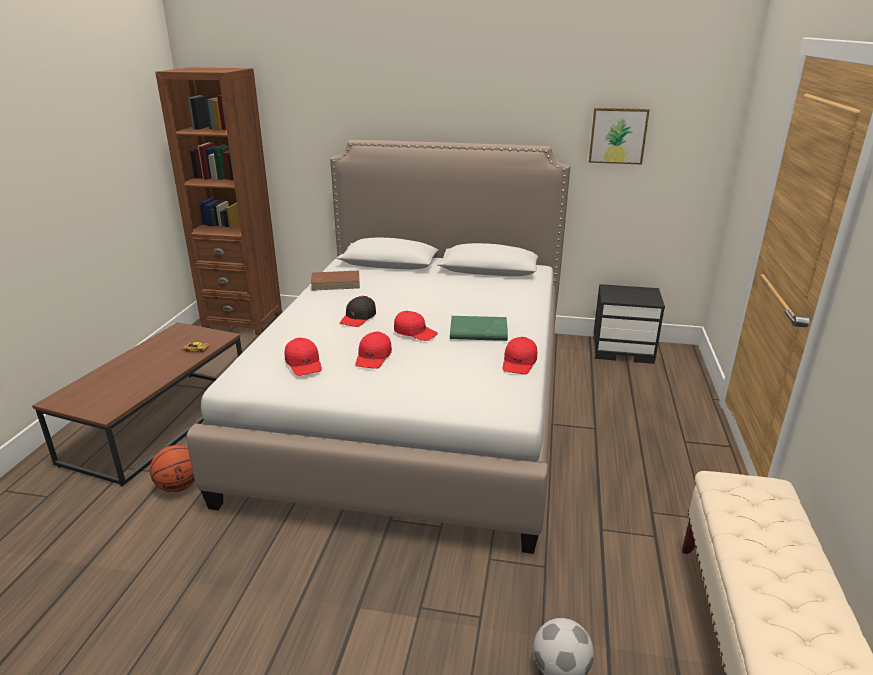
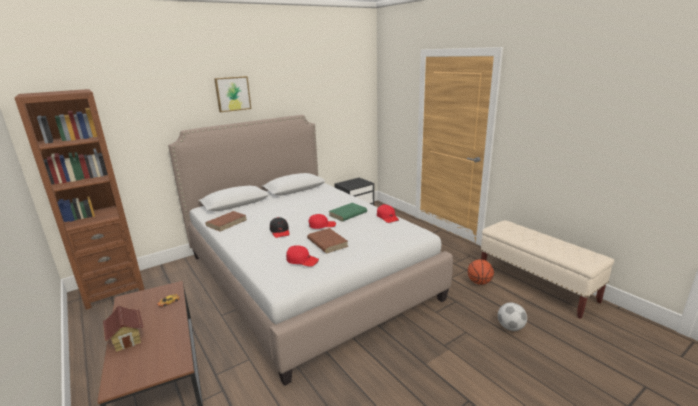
camera: 45 degrees left, 5 degrees down
basketball [150,445,195,492] -> basketball moved to [468,259,494,285]
red cap [355,332,392,369] -> brown book [307,228,348,253]
picture [589,108,650,164] -> picture moved to [214,76,251,112]
none -> toy house [103,306,144,352]

